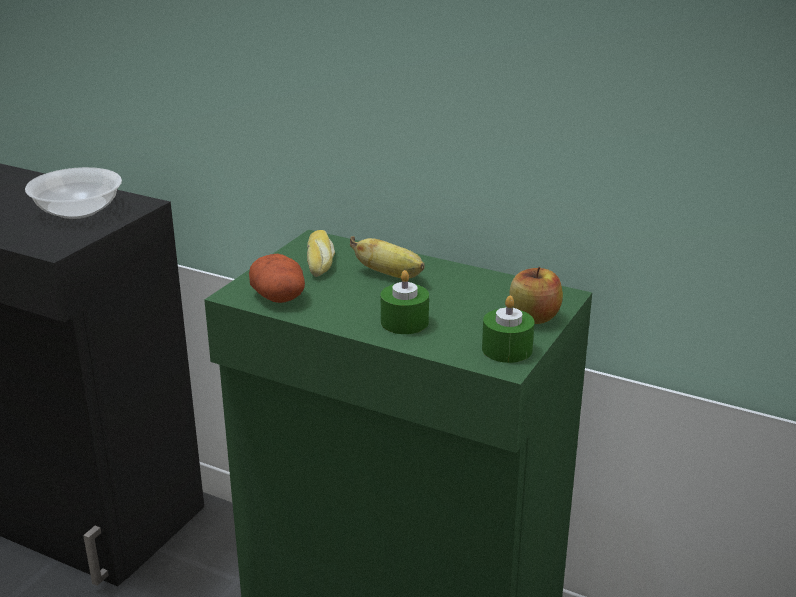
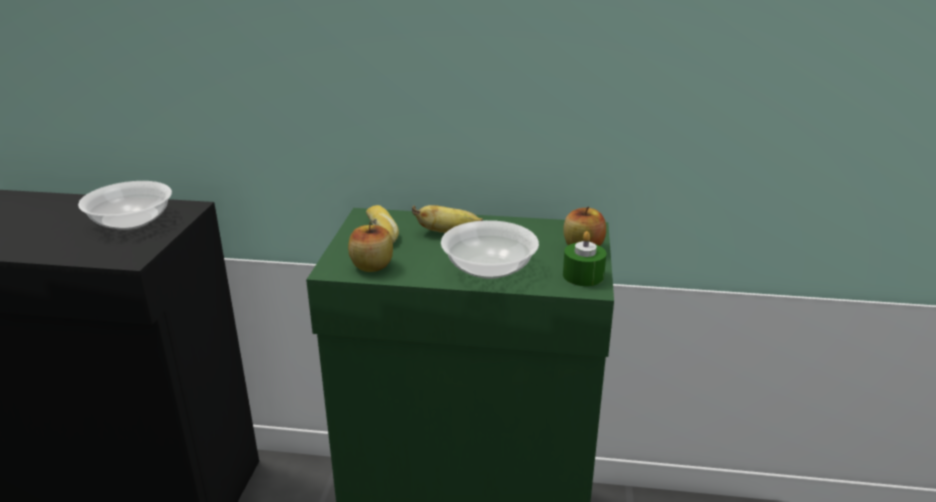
camera: 20 degrees left, 0 degrees up
potato [249,254,305,303] -> apple [348,222,393,272]
green candle [381,270,429,334] -> bowl [441,220,539,279]

